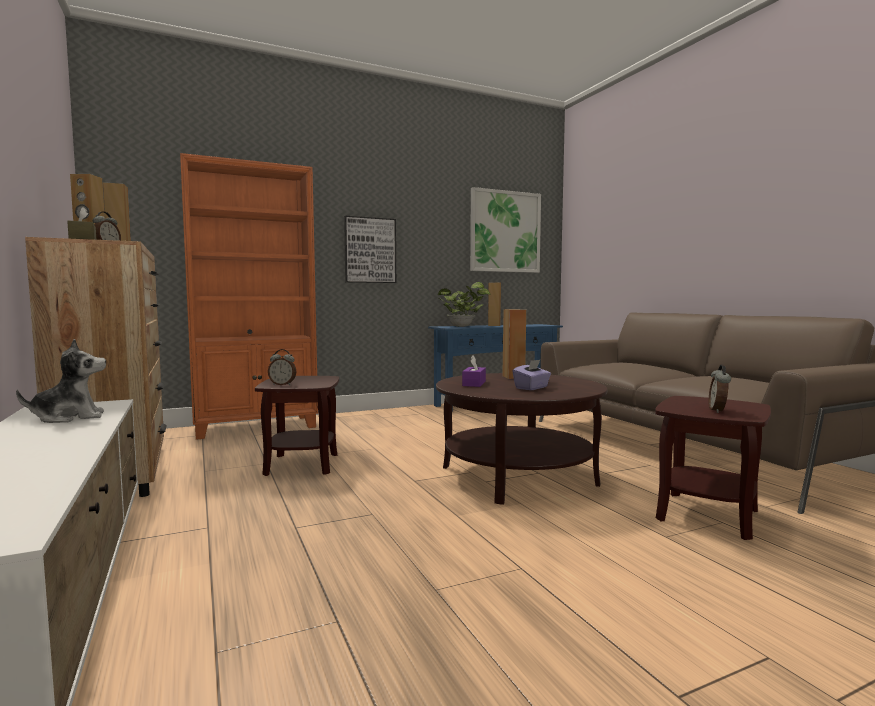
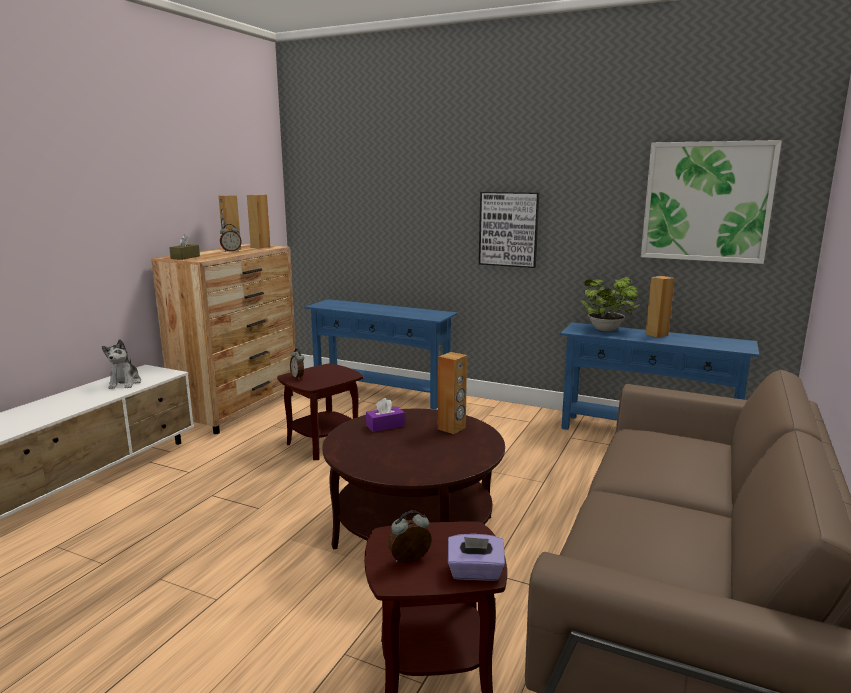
camera: 50 degrees right, 10 degrees up
plush toy [16,339,106,423] -> plush toy turned 60 degrees clockwise [102,339,141,389]
orange bookcase [180,153,318,440] -> blue console table [304,299,457,409]
purple tissue box [513,359,551,390] -> purple tissue box moved to [448,534,505,581]

